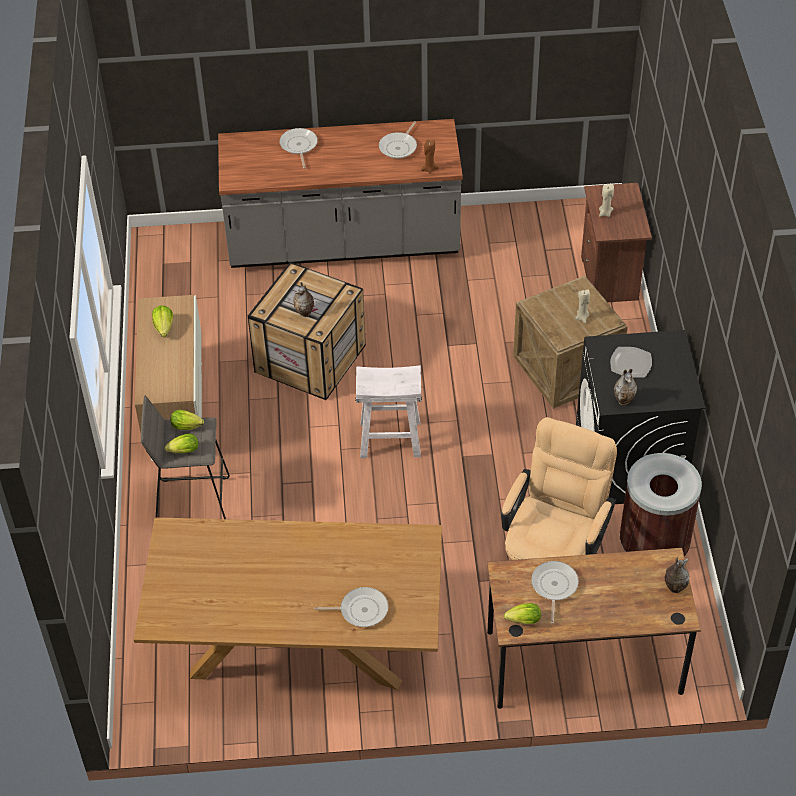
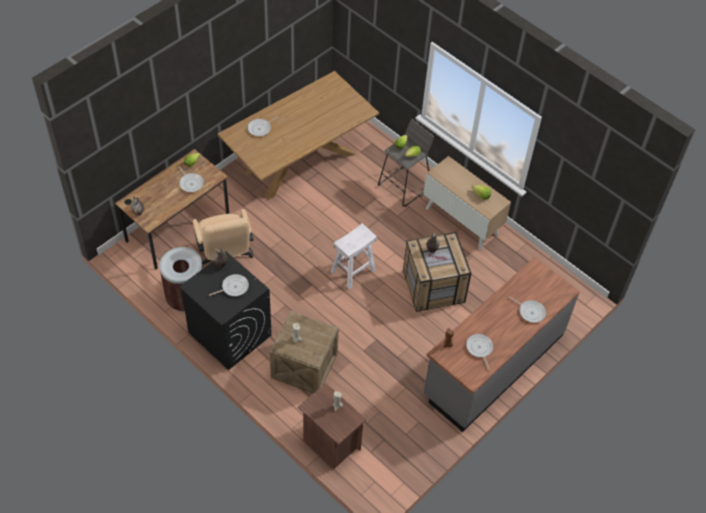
camera: 135 degrees right, 5 degrees up
plate [610,347,652,378] -> frying pan [209,274,249,296]

